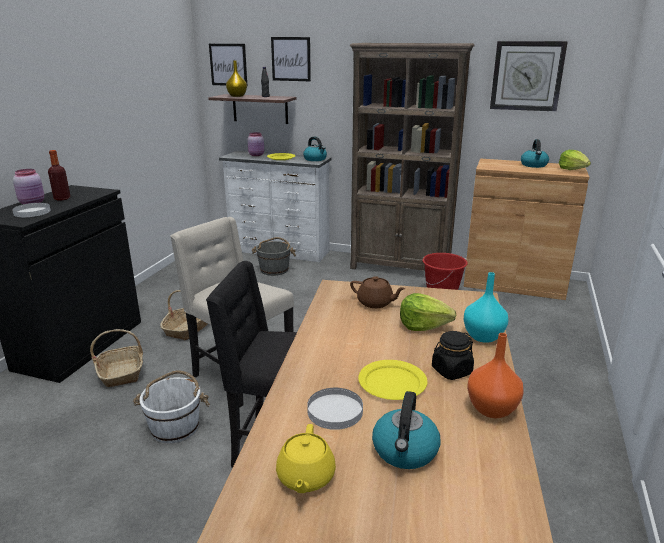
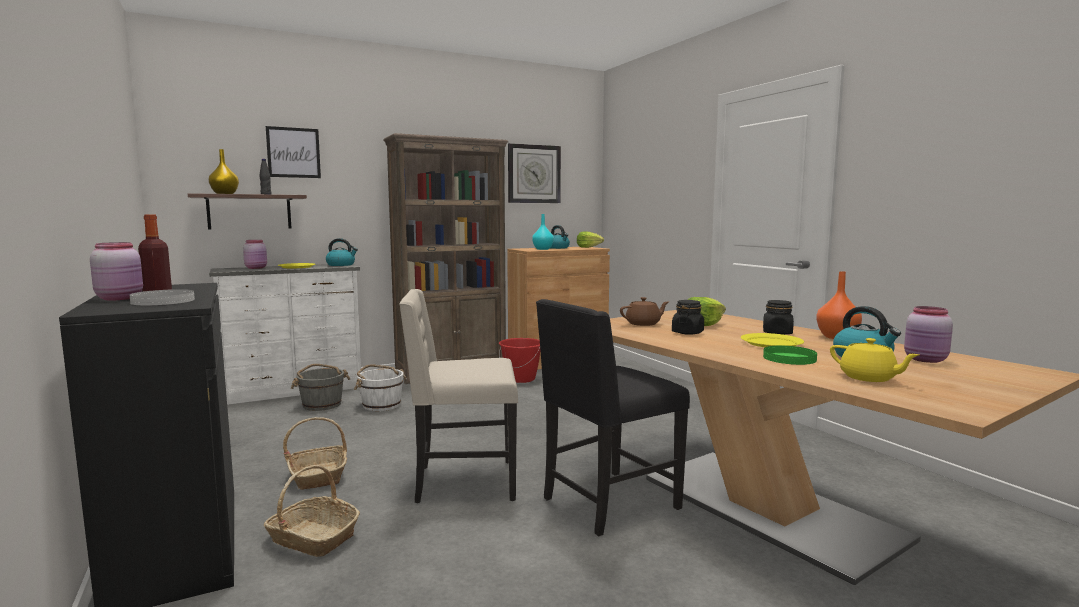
camera: 45 degrees left, 15 degrees down
white bucket [133,370,210,443] -> white bucket moved to [354,364,407,411]
picture [209,44,247,86] -> none
white plate [307,388,363,430] -> green plate [763,346,817,365]
turquoise vase [464,272,508,343] -> turquoise vase moved to [532,214,554,250]
none -> black jar [672,300,704,335]
none -> pink jar [904,306,953,363]

